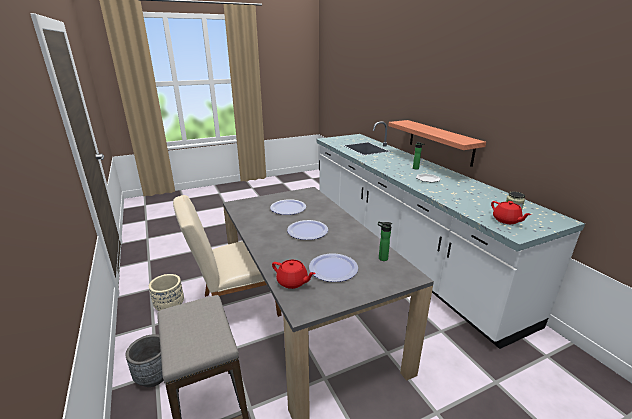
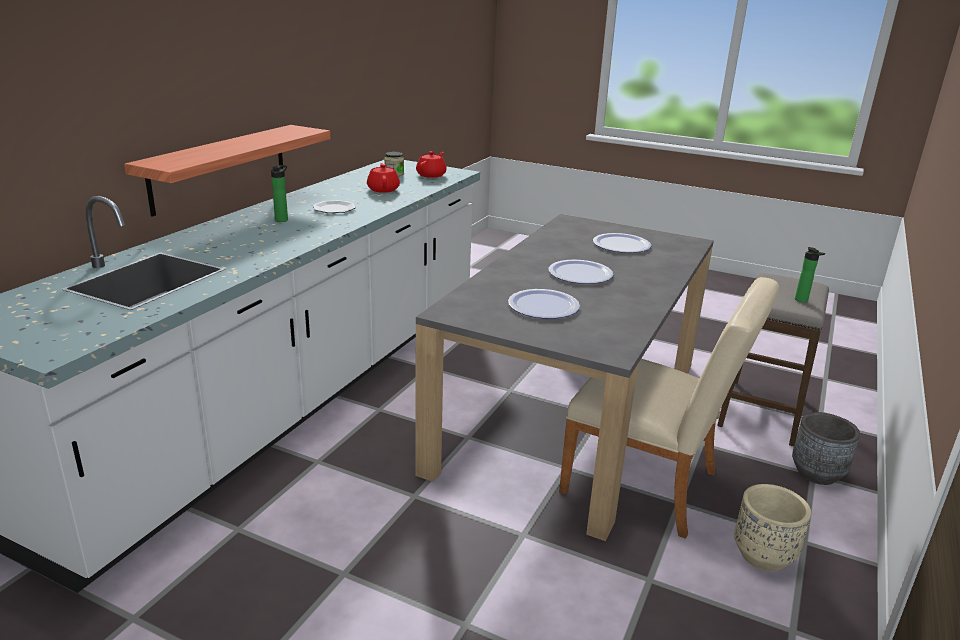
camera: 130 degrees left, 0 degrees up
red teapot [272,260,316,289] -> red teapot moved to [367,163,400,193]
bottle [378,222,392,261] -> bottle moved to [795,247,825,303]

